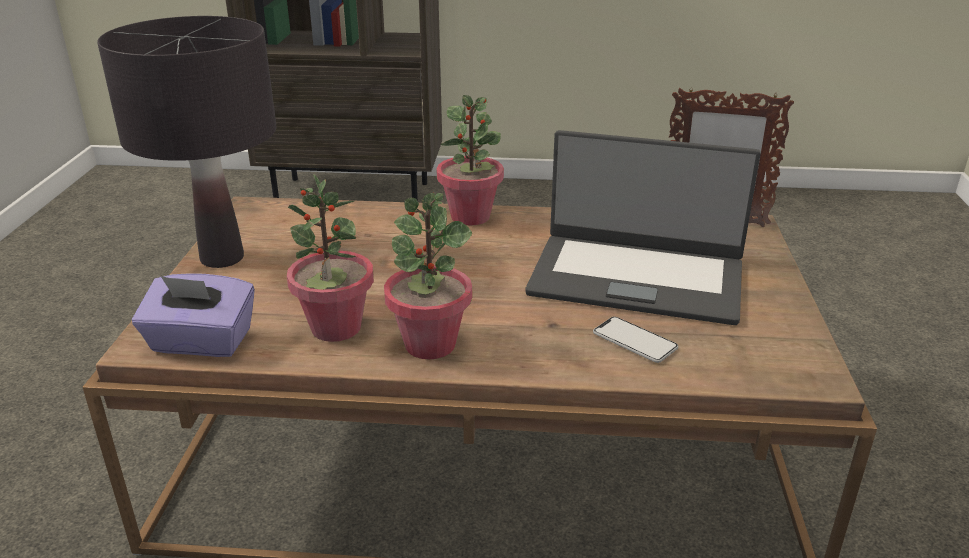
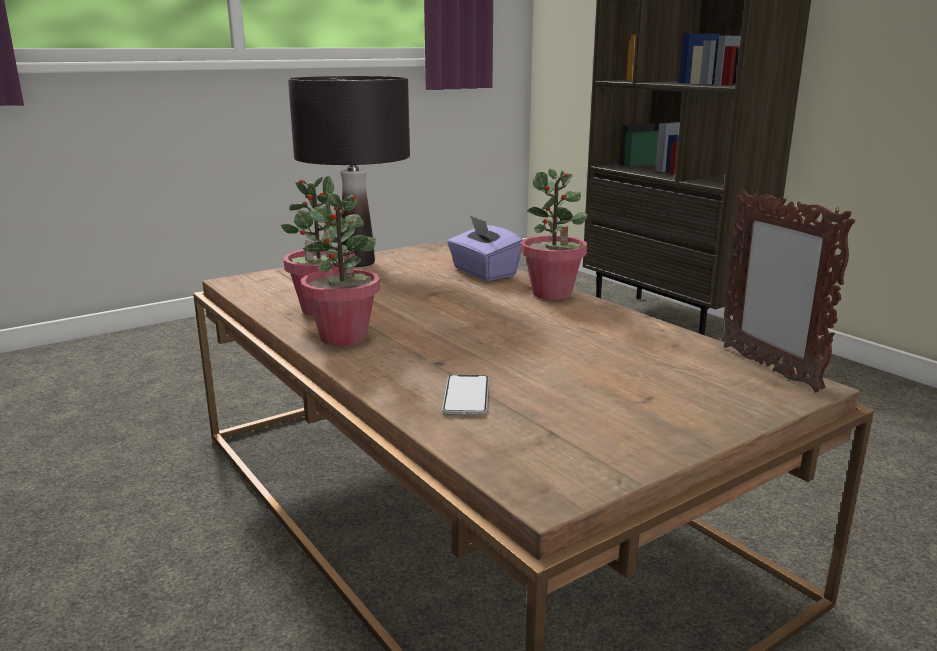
camera: 50 degrees right, 10 degrees down
purple tissue box [132,274,255,357] -> purple tissue box moved to [447,215,523,281]
laptop [525,130,761,325] -> none

